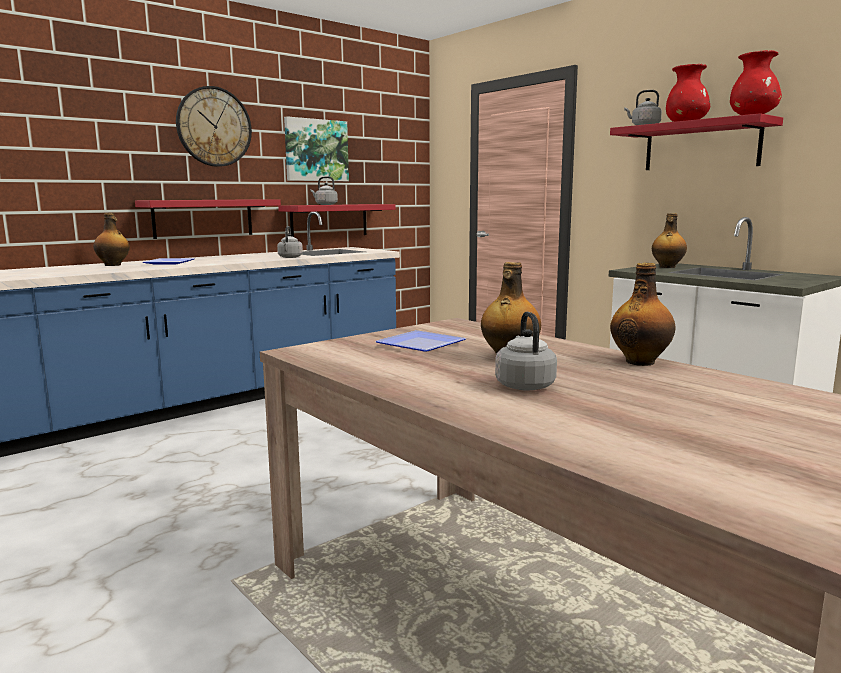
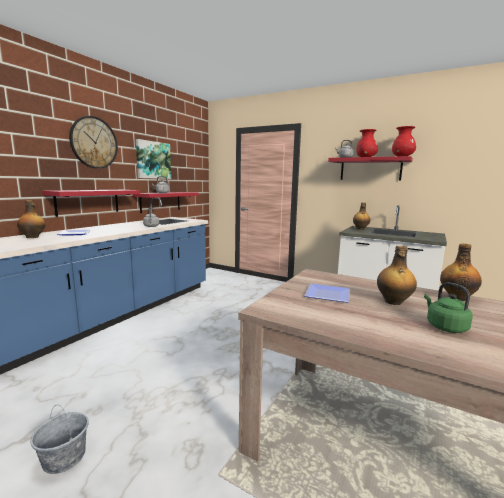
camera: 20 degrees left, 0 degrees up
grey kettle [495,312,557,391] -> green kettle [424,282,473,333]
none -> grey bucket [30,405,89,474]

